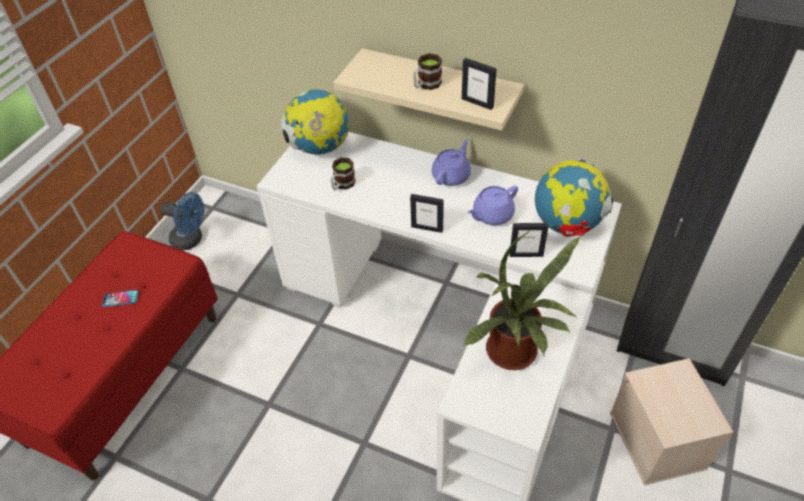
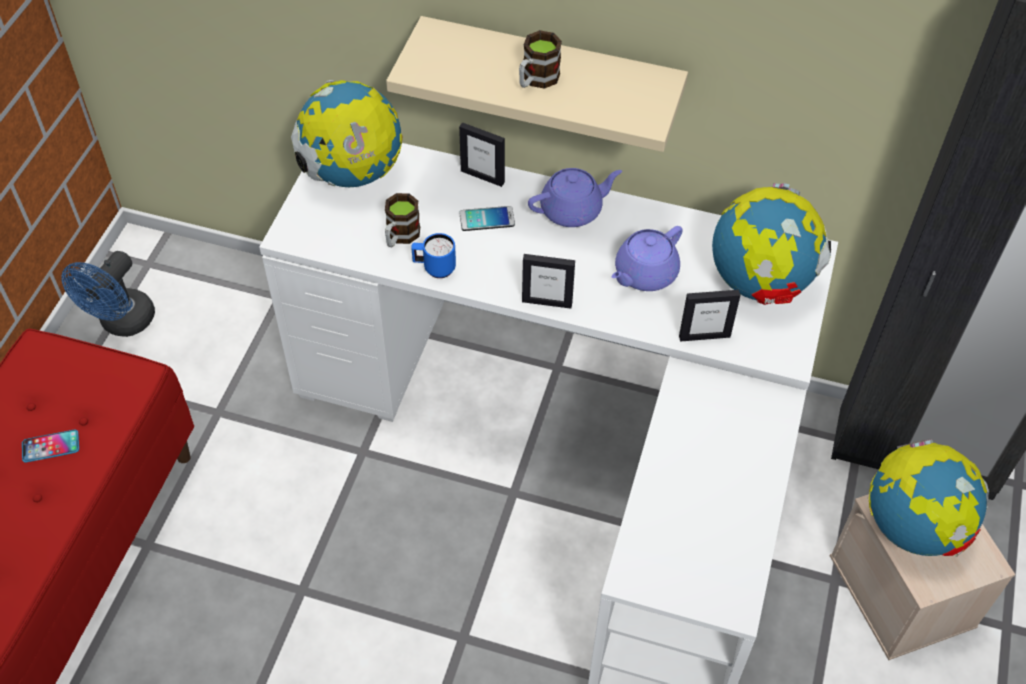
camera: 10 degrees left, 5 degrees up
blue fan [160,192,204,250] -> blue fan turned 105 degrees clockwise [61,251,155,337]
purple teapot [432,139,471,186] -> purple teapot turned 45 degrees clockwise [528,168,622,227]
picture frame [462,58,497,110] -> picture frame moved to [459,122,505,187]
potted plant [462,228,581,370] -> none
none -> blue mug [411,233,456,278]
none -> phone [459,206,515,231]
none -> globe [869,439,989,557]

